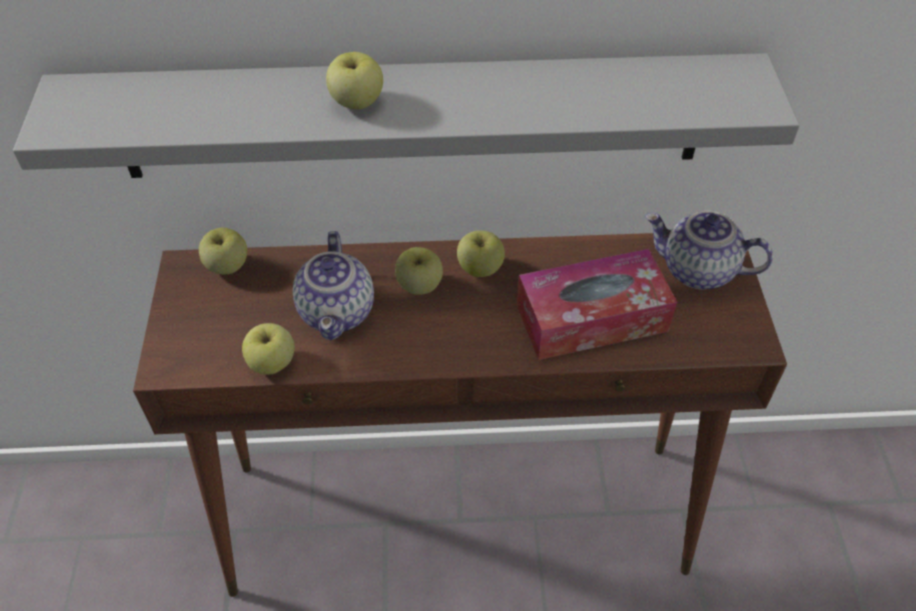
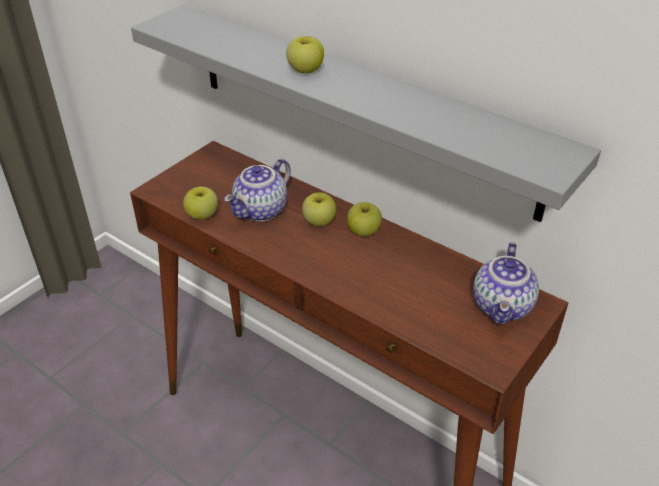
camera: 40 degrees right, 10 degrees down
apple [199,228,247,274] -> none
tissue box [517,249,677,360] -> none
teapot [645,211,773,290] -> teapot turned 135 degrees counterclockwise [473,242,539,324]

